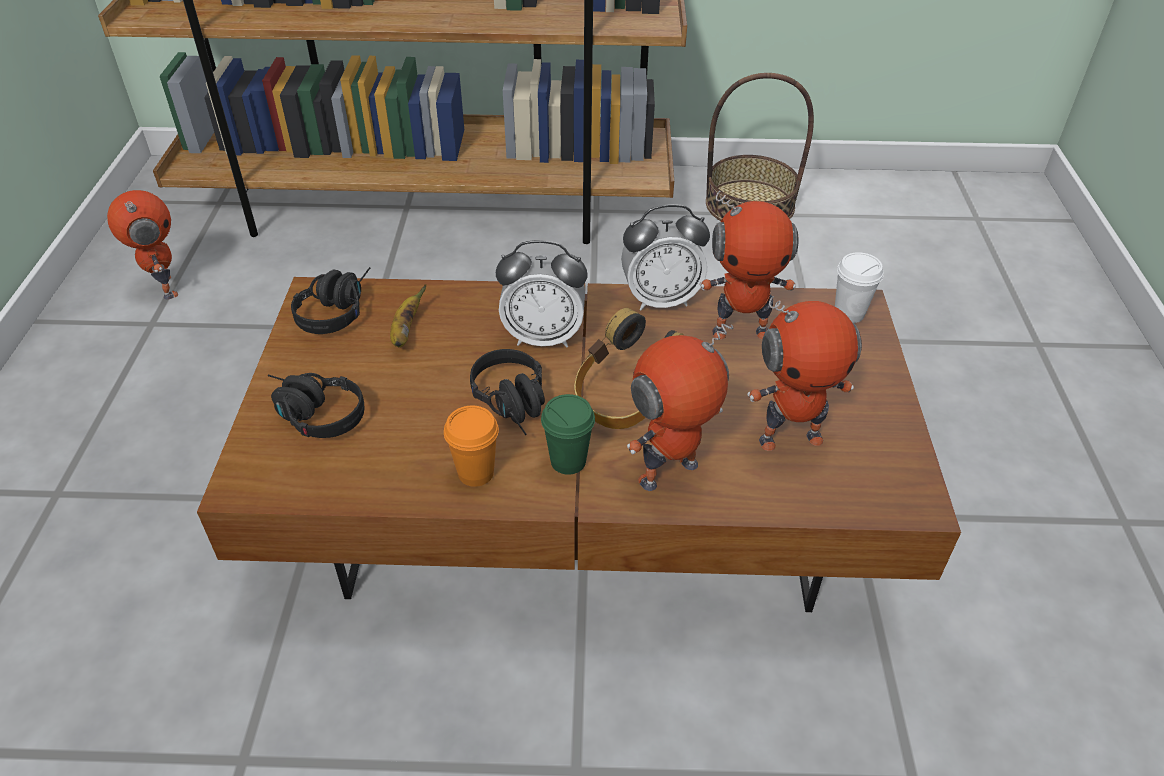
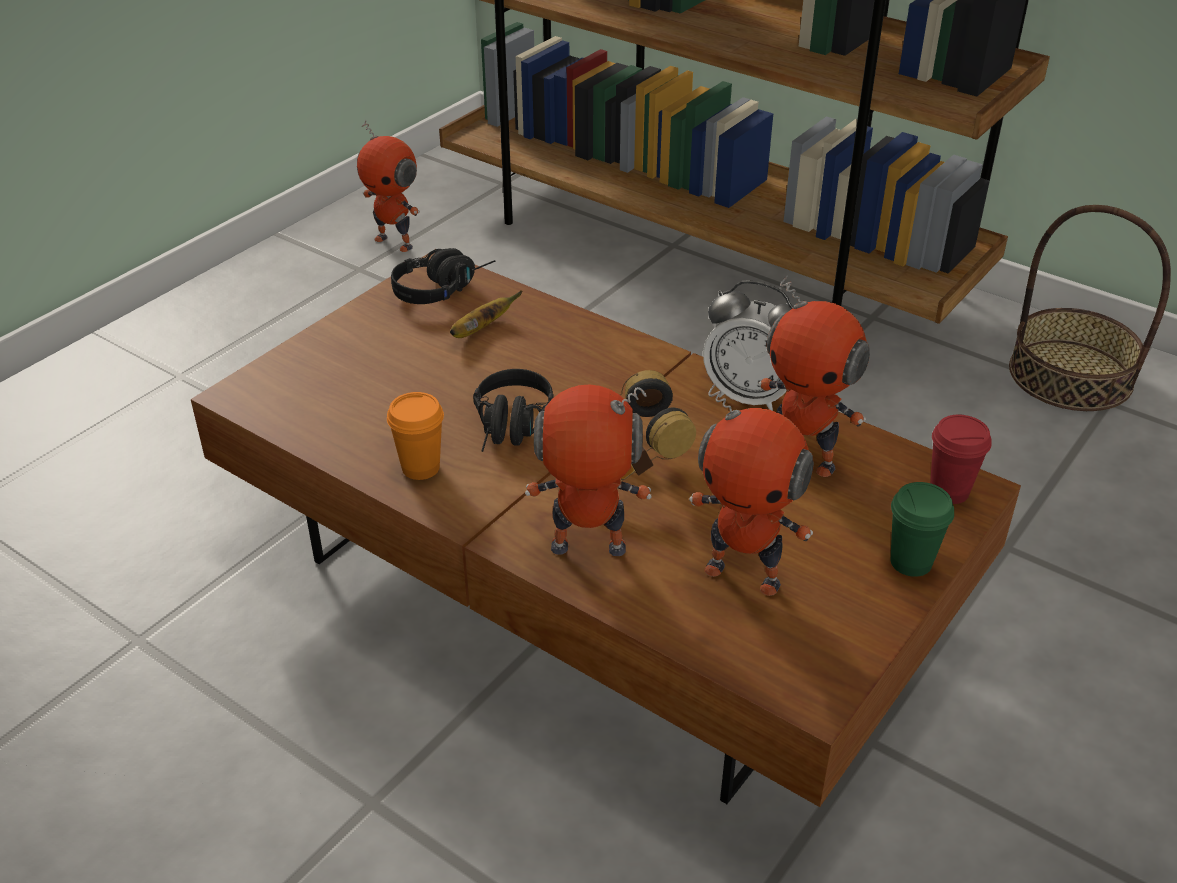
camera: 35 degrees right, 5 degrees down
toy robot [107,190,178,300] -> toy robot turned 120 degrees clockwise [357,120,420,252]
black headphones [268,373,364,438] -> none
alarm clock [496,240,588,347] -> none
green cup [541,394,595,475] -> green cup moved to [891,482,954,577]
white cup [835,252,884,323] -> red cup [930,414,992,504]

